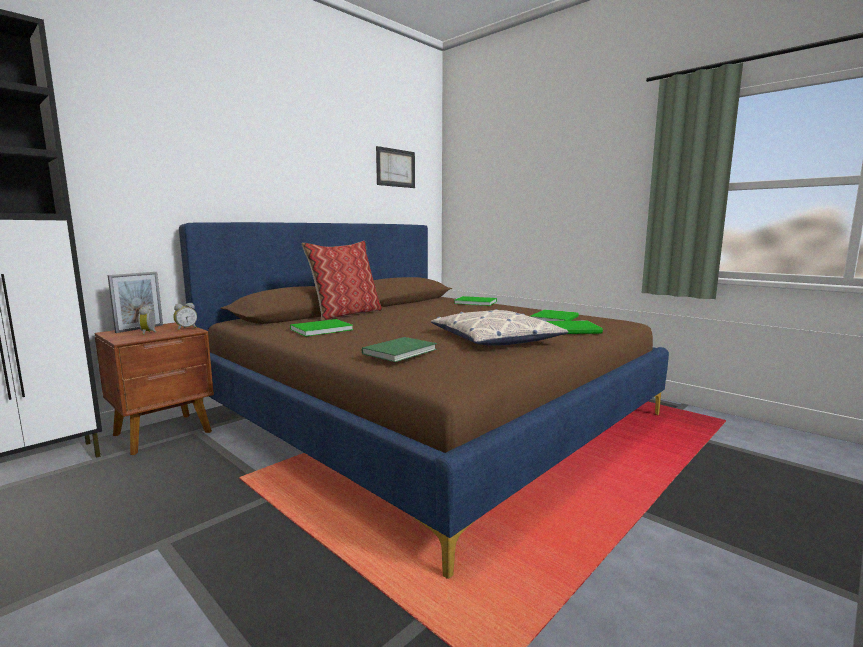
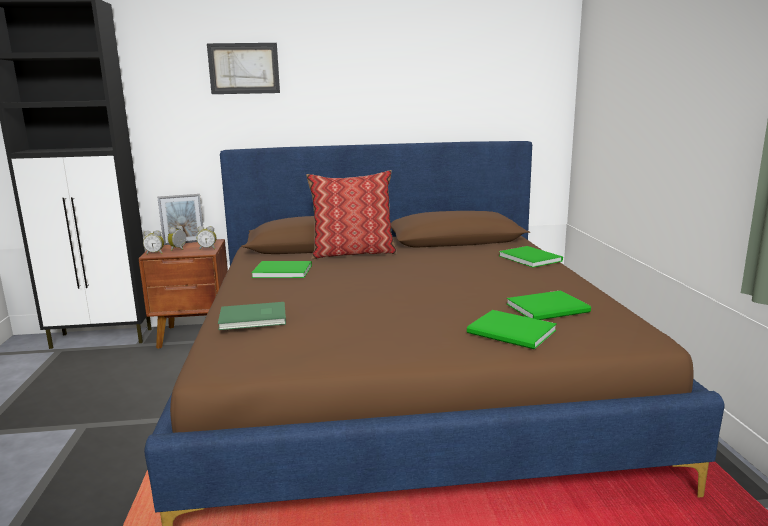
camera: 40 degrees right, 5 degrees up
picture [376,146,415,188] -> picture moved to [207,43,280,94]
pillow [431,309,569,346] -> none
none -> alarm clock [143,230,164,254]

